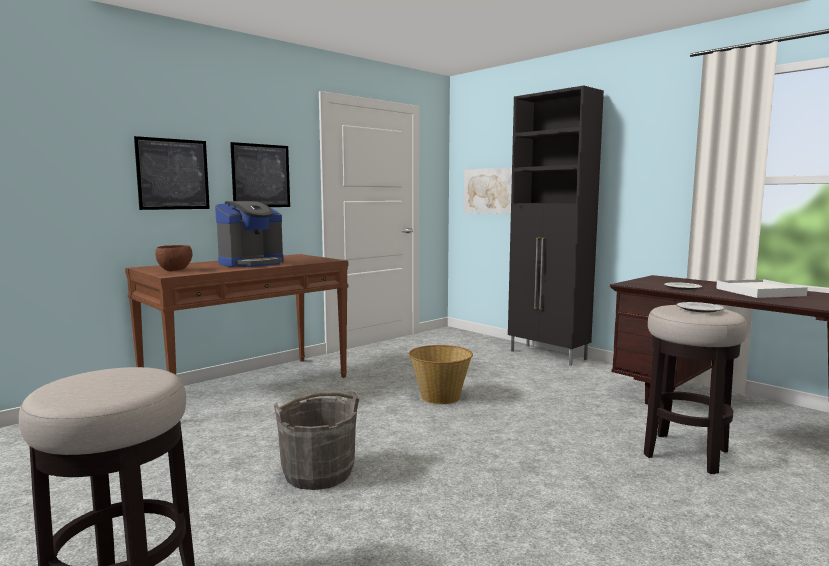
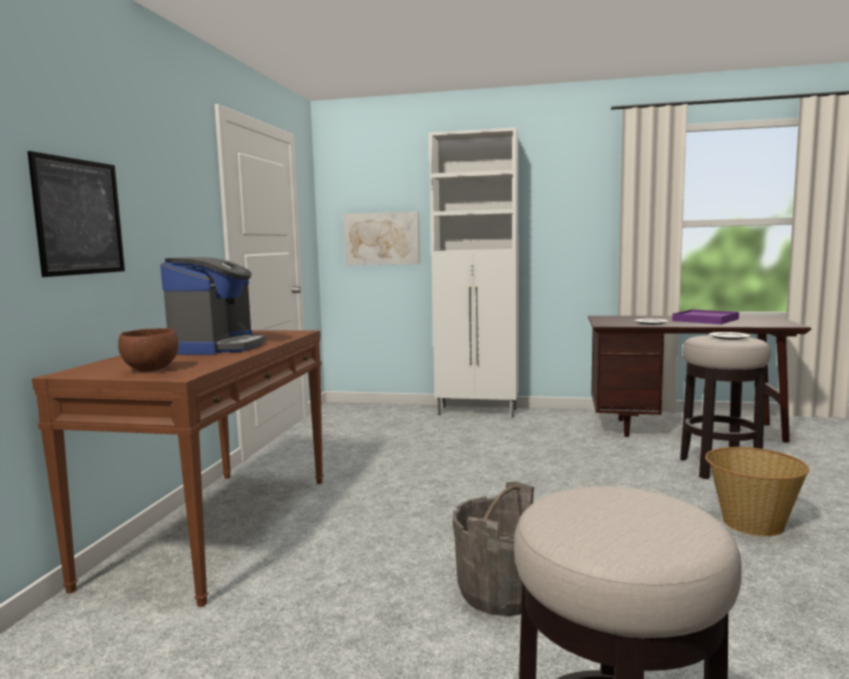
camera: 35 degrees left, 0 degrees up
picture [230,142,290,207] -> none
basket [409,345,473,404] -> basket moved to [705,447,809,536]
black cabinet [508,86,604,366] -> white cabinet [429,127,519,418]
white tray [716,279,808,298] -> purple tray [672,309,739,324]

